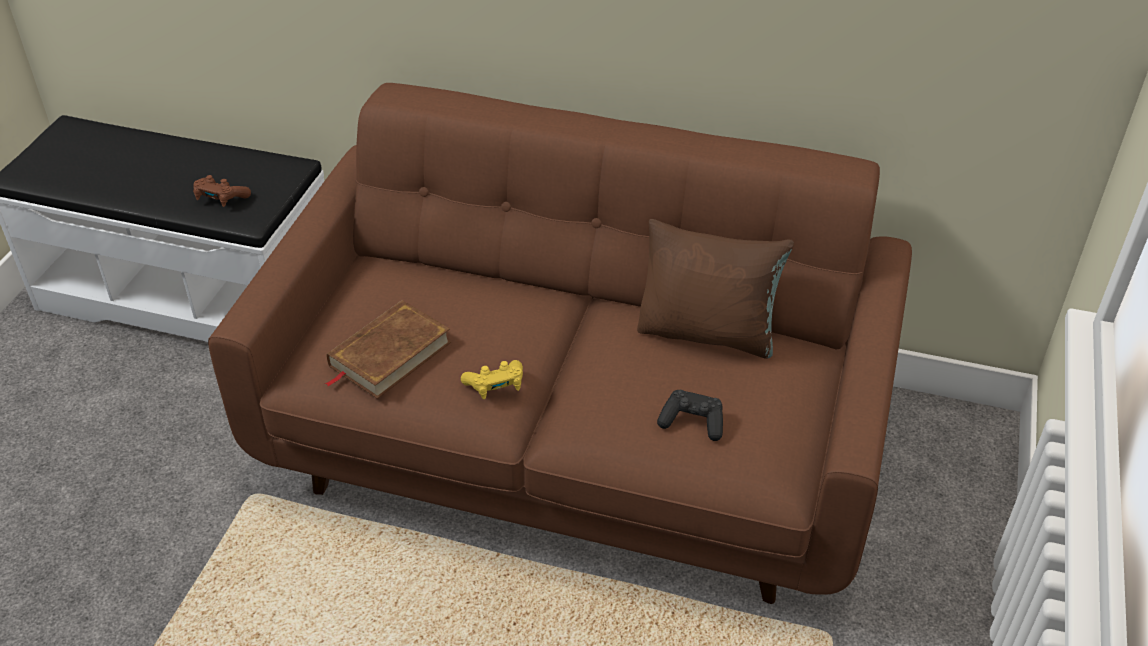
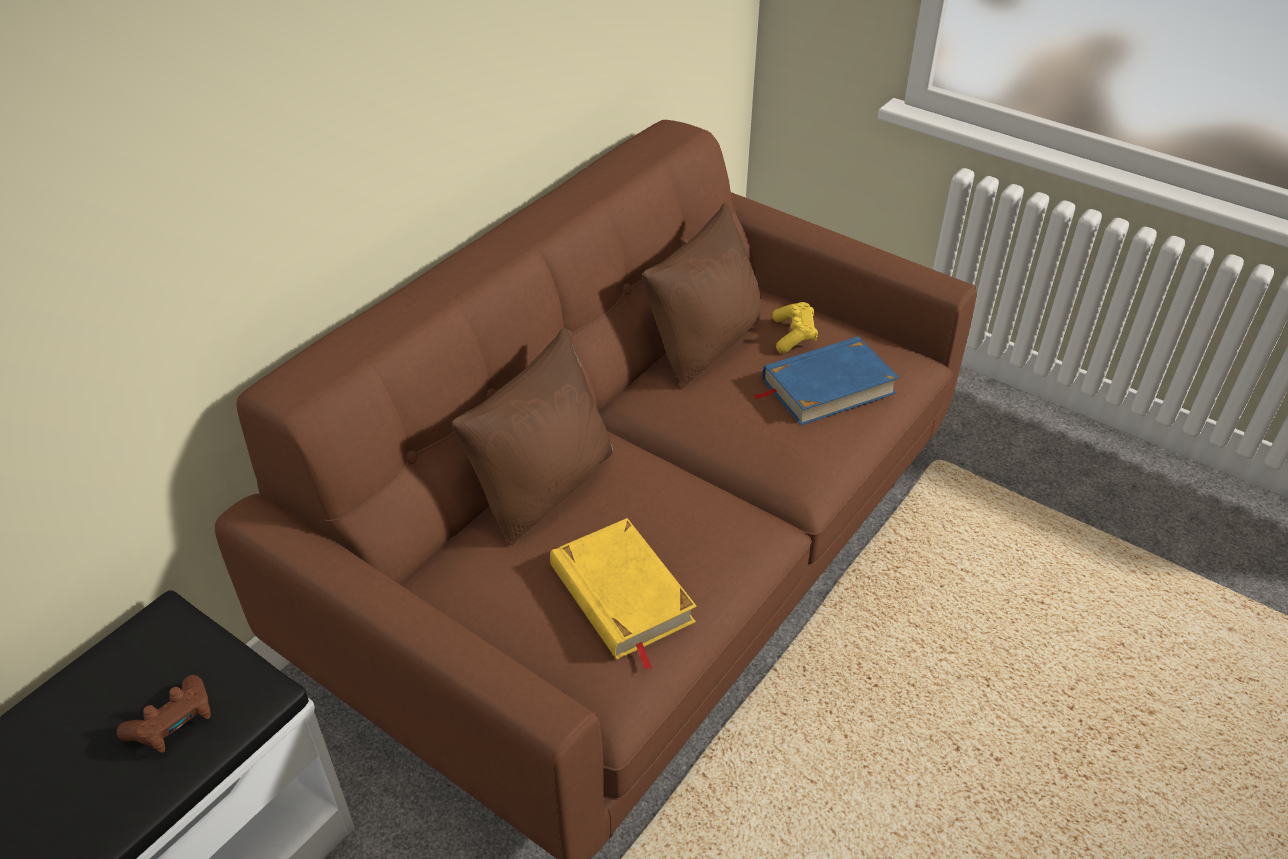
camera: 70 degrees left, 0 degrees up
brown book [325,300,451,399] -> yellow book [550,518,697,670]
yellow game controller [461,360,523,399] -> yellow game controller moved to [772,302,818,353]
black game controller [657,390,723,441] -> blue book [753,336,900,425]
none -> brown pillow [451,328,613,545]

